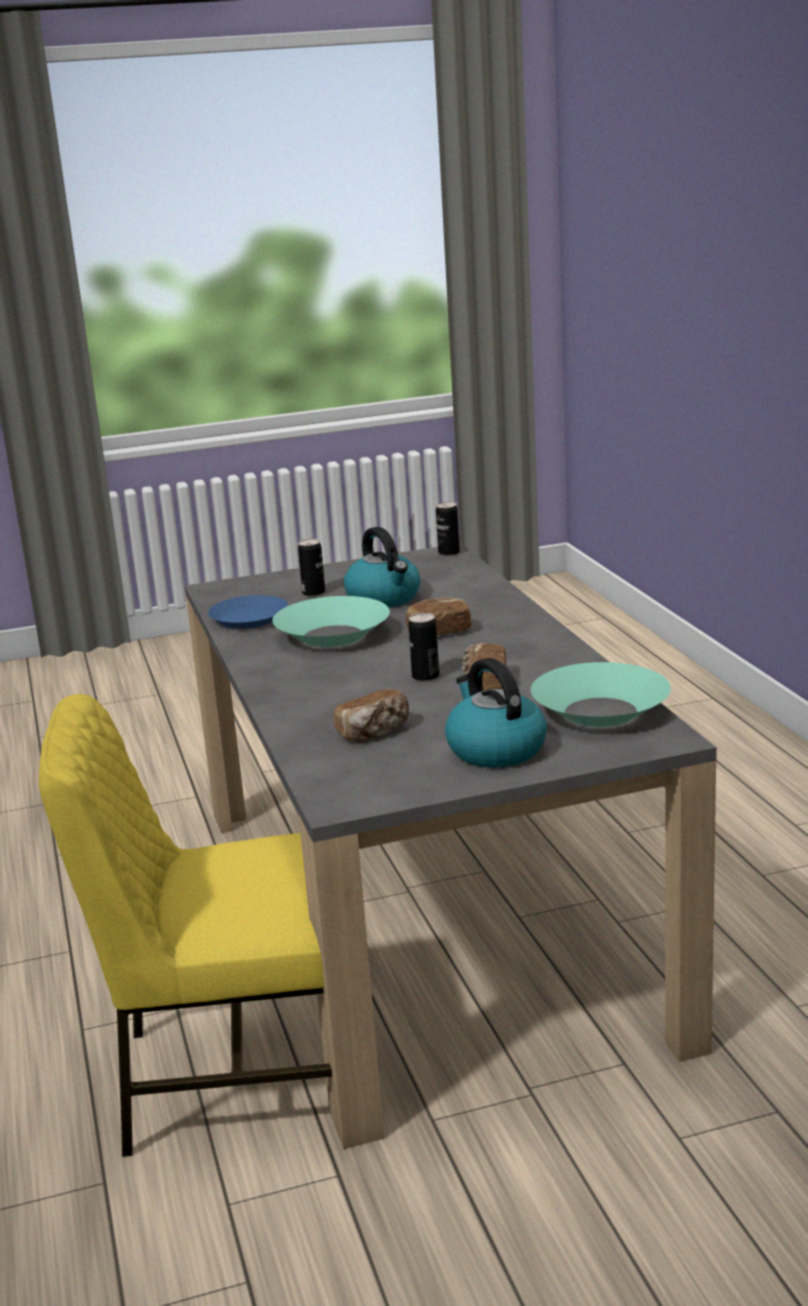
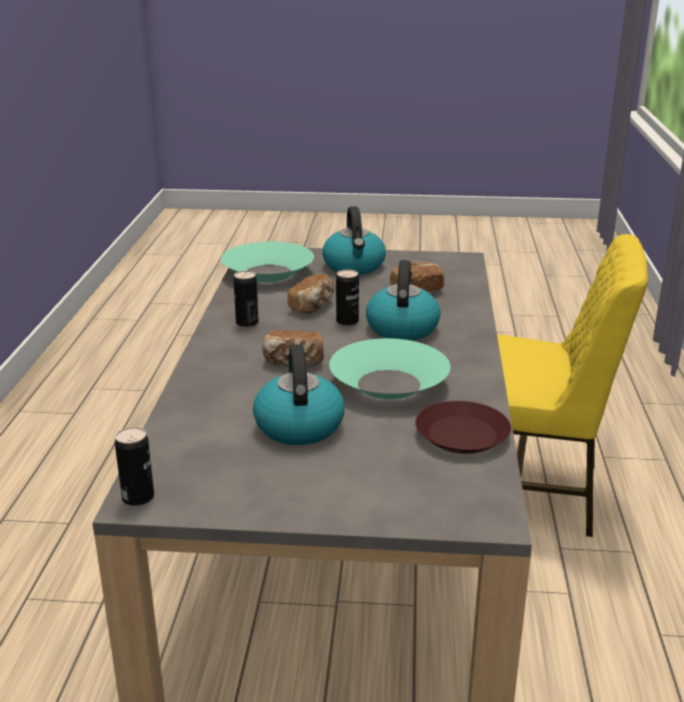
camera: 160 degrees left, 5 degrees up
blue plate [208,595,288,629] -> brown plate [415,401,511,454]
can [298,539,325,597] -> can moved to [233,271,259,327]
none -> kettle [366,260,441,340]

